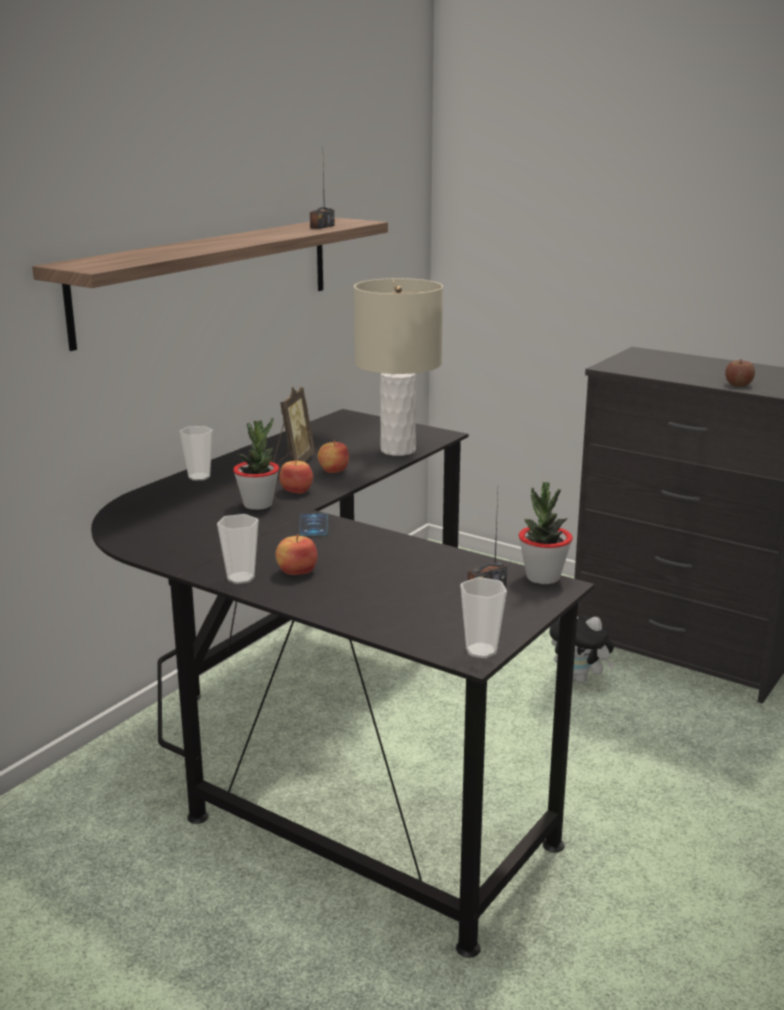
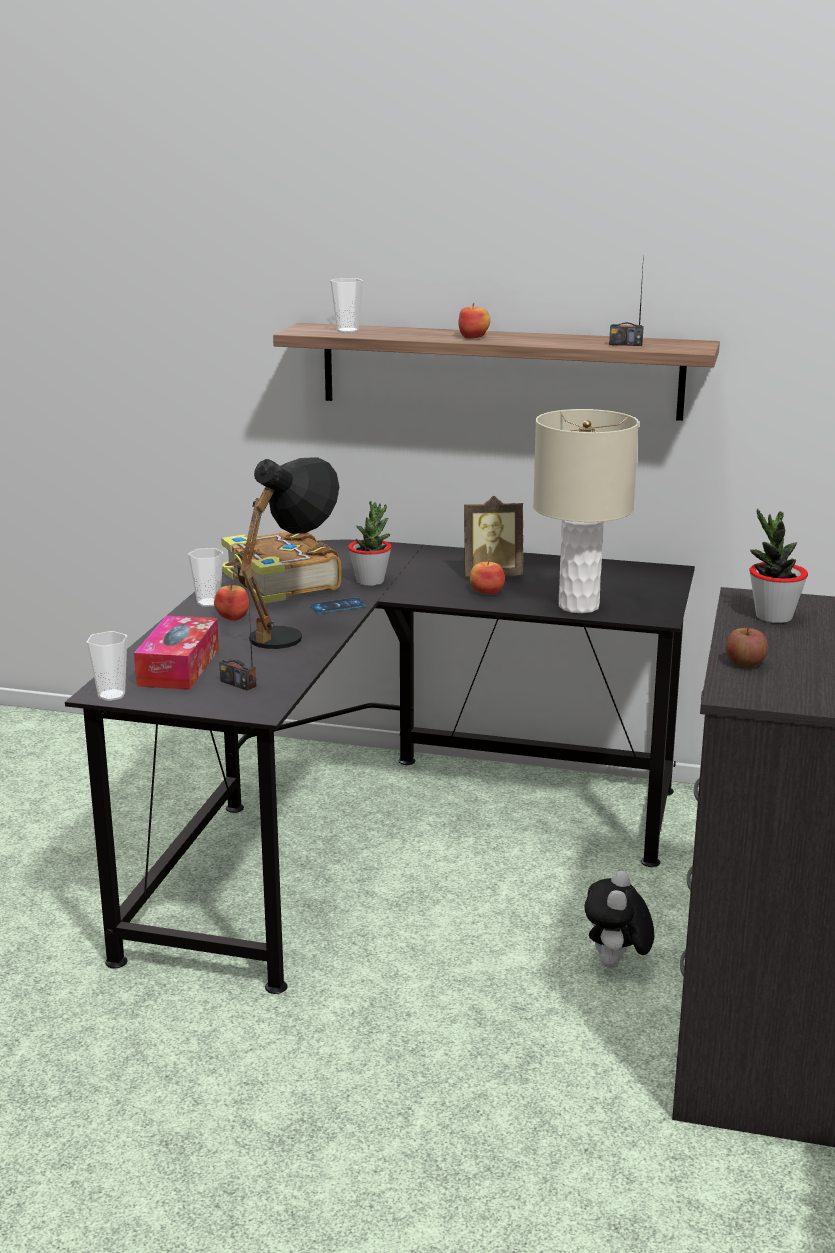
camera: 70 degrees right, 0 degrees up
cup [180,426,213,481] -> cup moved to [330,278,363,332]
apple [279,459,313,494] -> apple moved to [458,303,490,339]
potted plant [519,482,573,584] -> potted plant moved to [749,509,808,623]
none -> tissue box [134,615,219,690]
none -> book [221,532,341,604]
none -> black table lamp [238,458,339,649]

